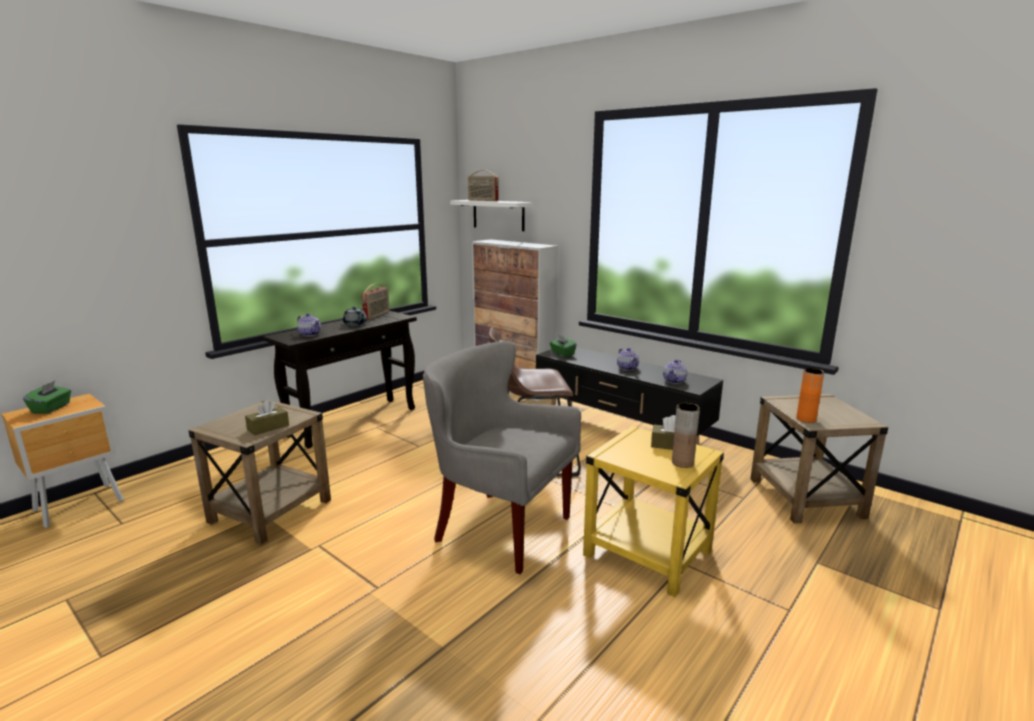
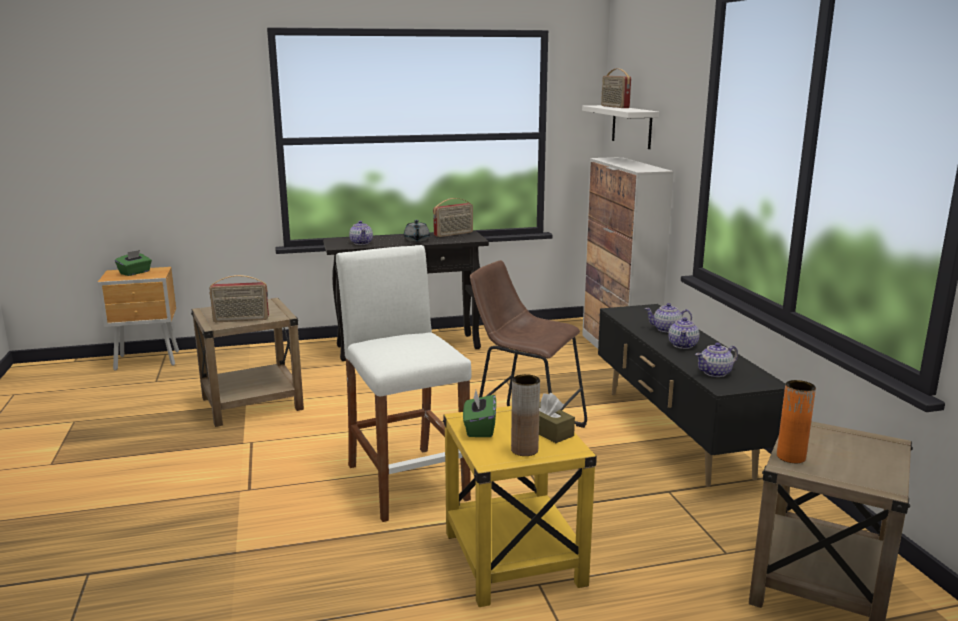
camera: 35 degrees right, 0 degrees up
brown tissue box [245,400,289,435] -> radio [209,275,269,322]
grey armchair [423,341,581,574] -> white stool [336,245,472,522]
green tissue box [550,335,577,357] -> green tissue box moved to [463,390,496,437]
none -> teapot [645,303,692,333]

